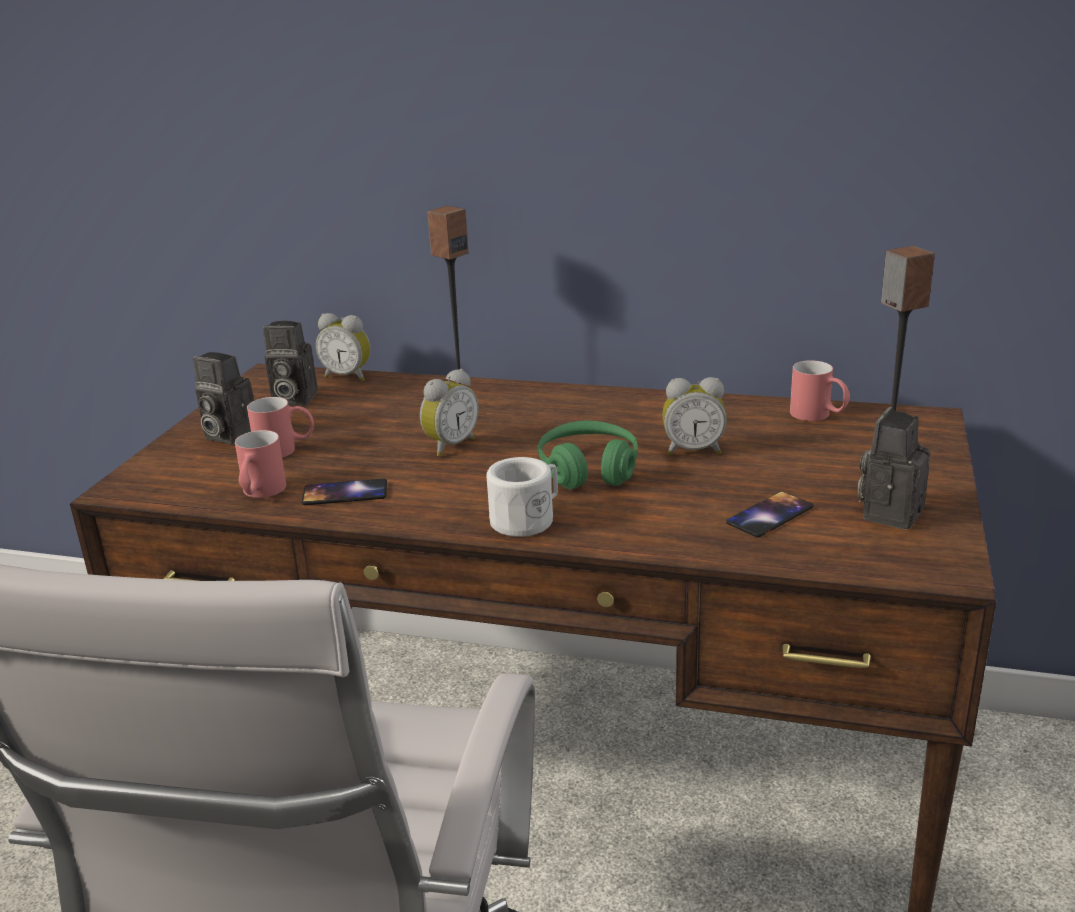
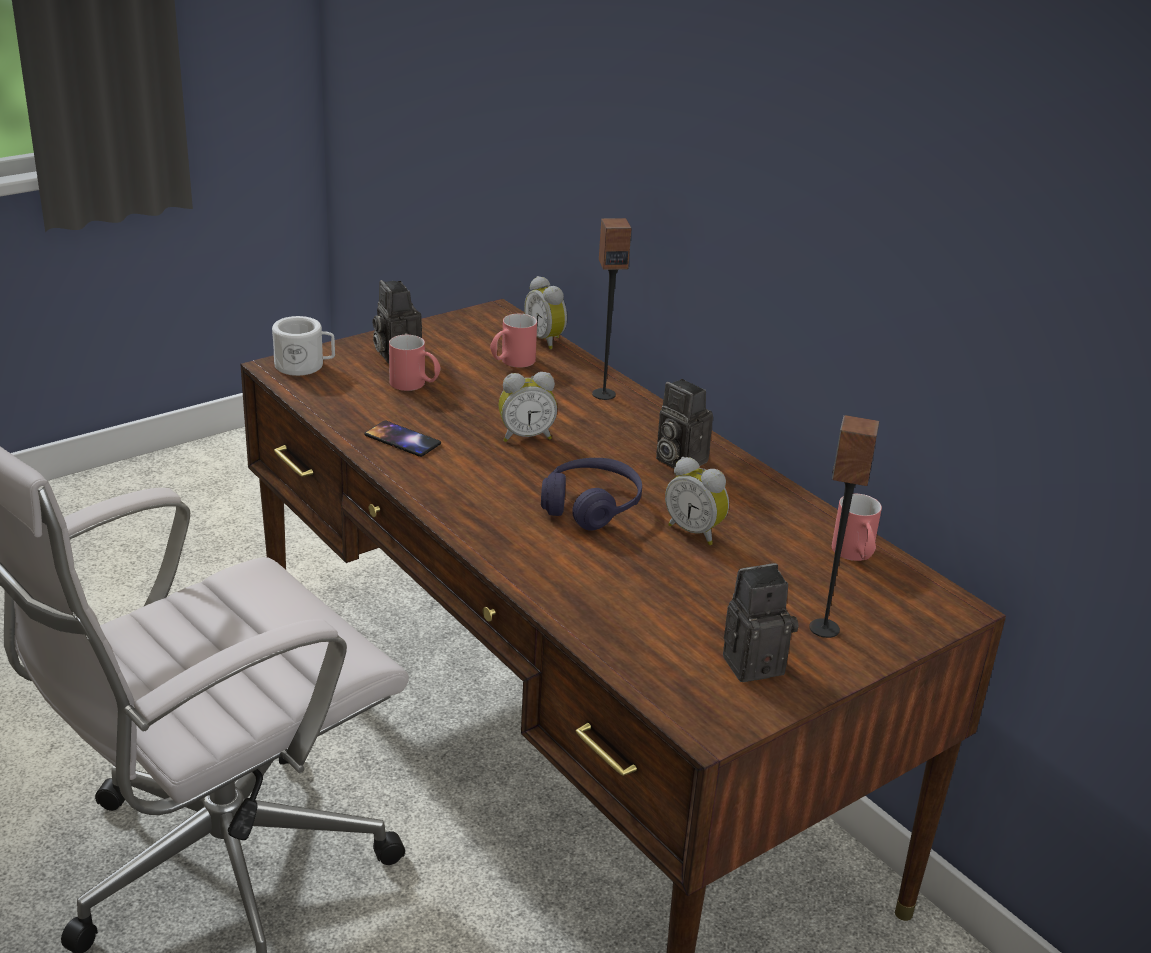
camera: 35 degrees right, 5 degrees up
red mug [235,430,286,498] -> red mug moved to [490,314,537,368]
camera [263,321,318,405] -> camera moved to [656,379,713,468]
white mug [486,457,558,537] -> white mug moved to [272,316,335,376]
green headphones [538,421,638,489] -> purple headphones [541,458,642,531]
phone [726,491,813,537] -> none

